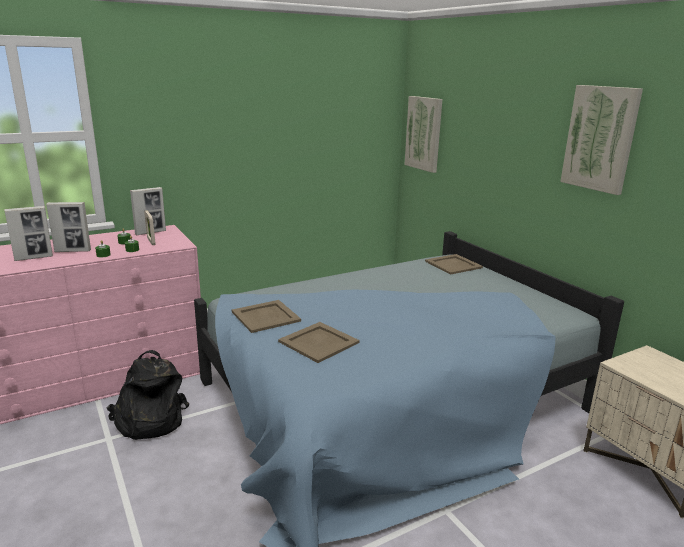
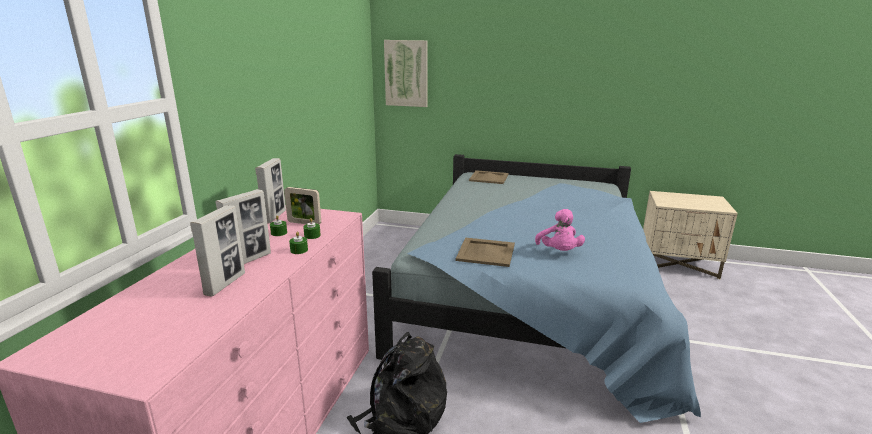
camera: 45 degrees left, 0 degrees up
beige tray [278,322,360,363] -> pink plush toy [535,209,585,251]
picture [560,85,643,195] -> none

